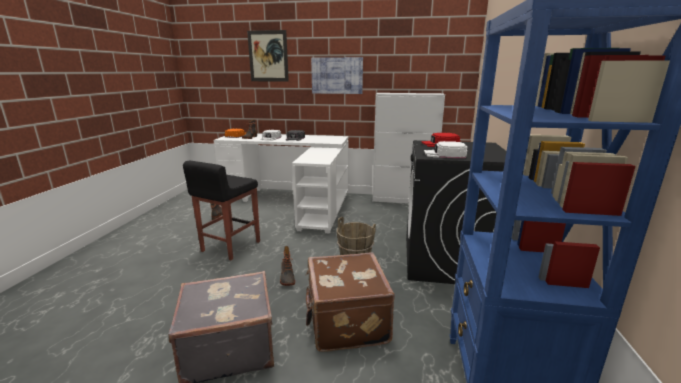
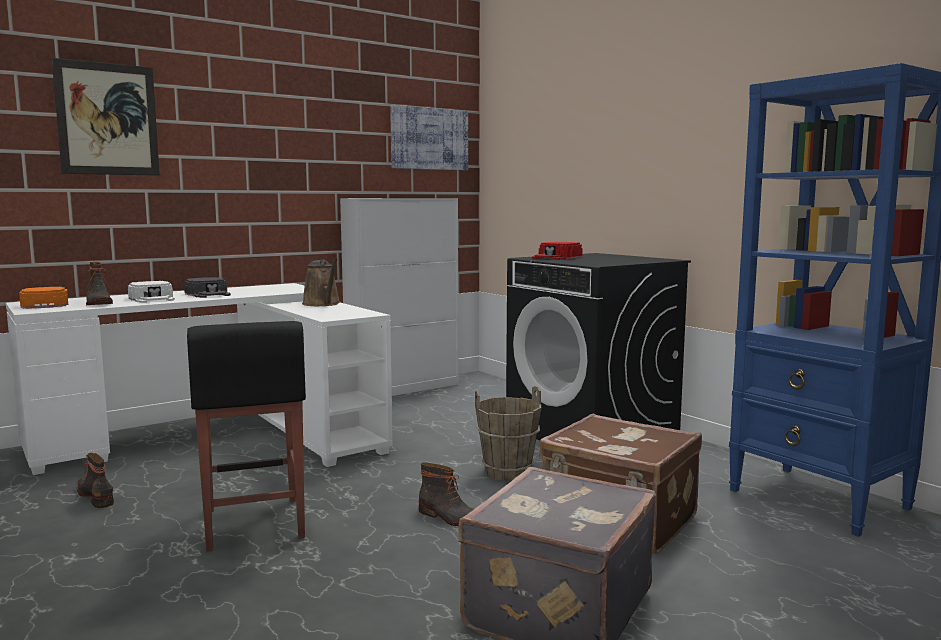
camera: 45 degrees left, 10 degrees down
picture [311,57,363,94] -> picture moved to [390,105,468,170]
white cap [424,141,467,159] -> none
none -> brown watering can [302,258,340,306]

